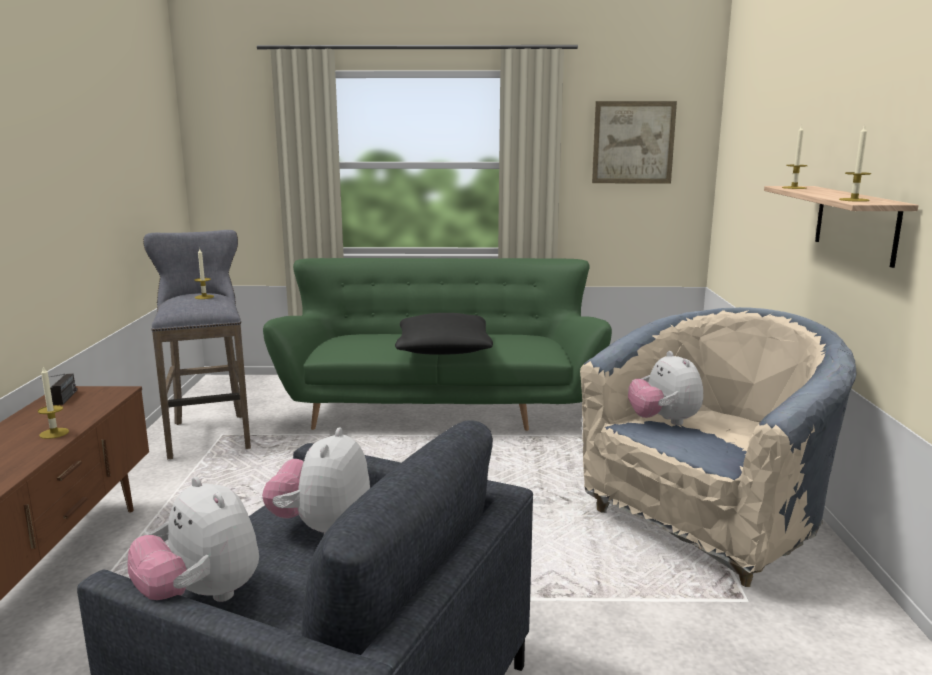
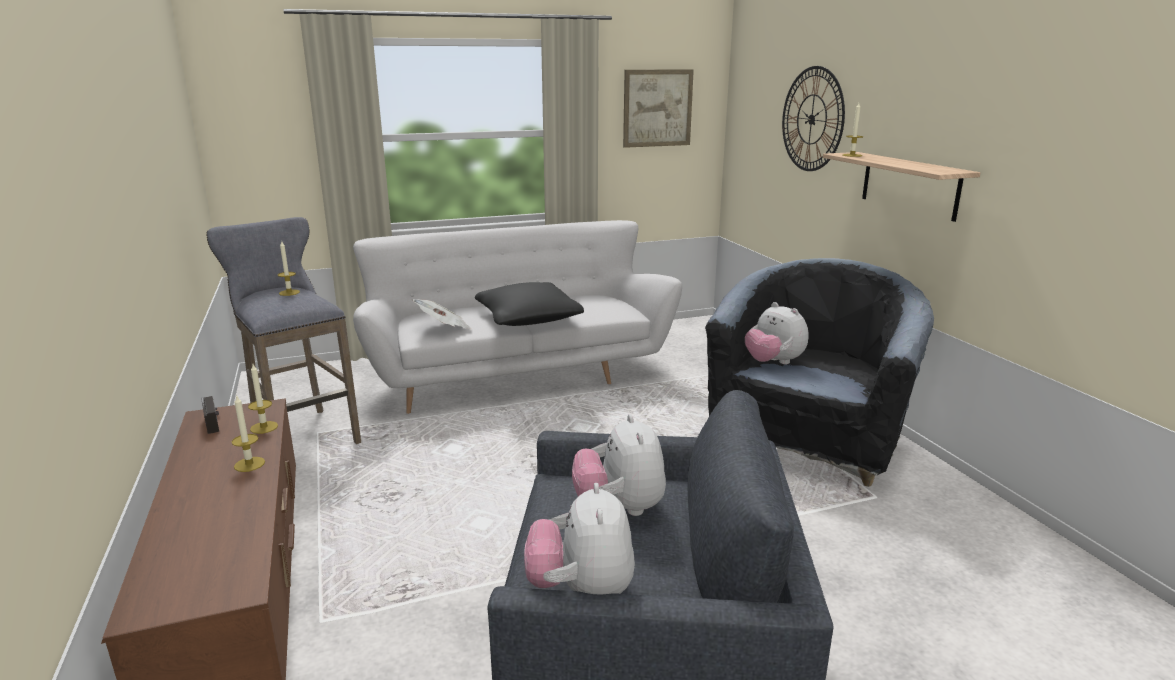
camera: 20 degrees left, 5 degrees up
plush toy [128,476,259,602] -> plush toy turned 60 degrees clockwise [524,483,635,595]
green sofa [263,258,612,431] -> white sofa [353,220,682,414]
beige armchair [580,307,856,587] -> black armchair [705,258,934,487]
candle [839,125,871,202] -> candle moved to [248,364,278,434]
none -> newspaper [412,299,472,329]
none -> wall clock [782,66,845,171]

